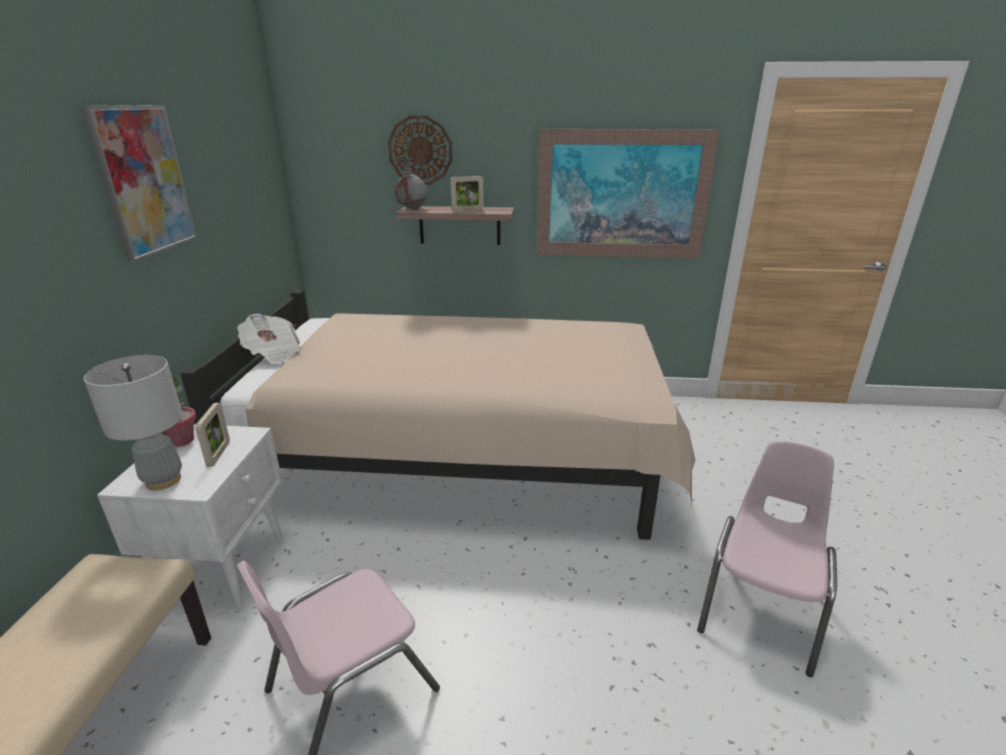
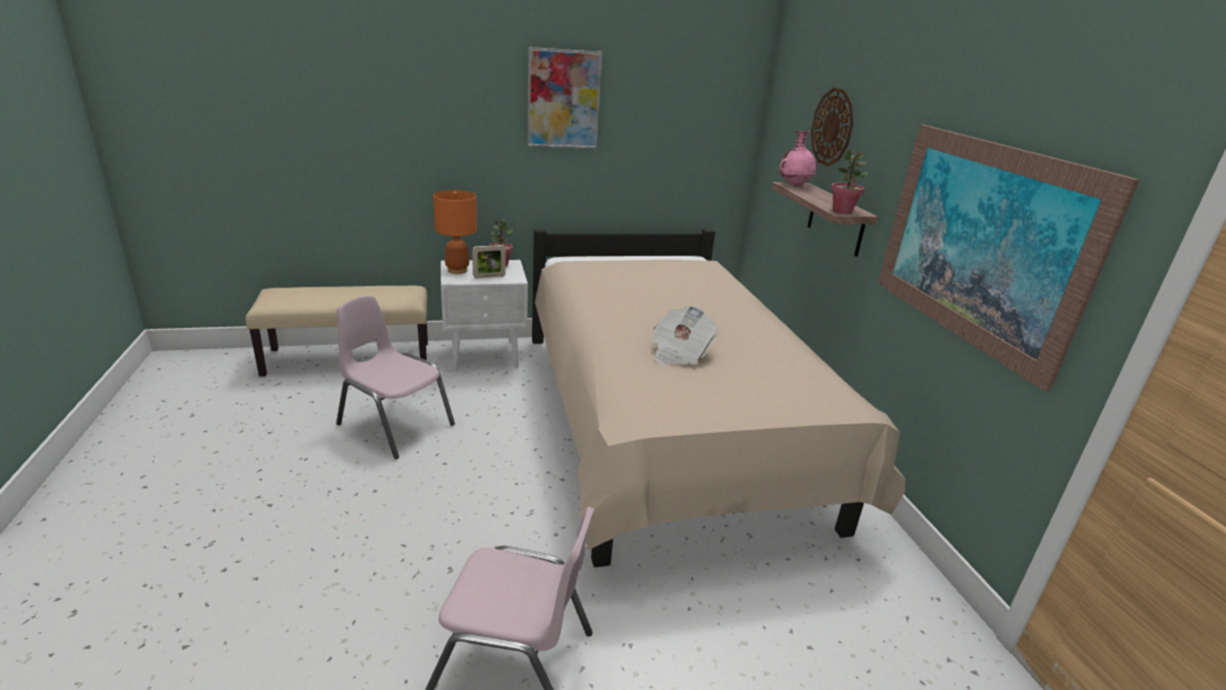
camera: 70 degrees right, 0 degrees up
grey table lamp [84,355,183,490] -> orange table lamp [433,190,477,274]
newspaper [237,314,302,364] -> newspaper moved to [652,306,719,365]
grey vase [395,158,428,209] -> pink vase [779,131,817,186]
picture frame [450,176,484,211] -> none
none -> potted plant [831,150,868,214]

